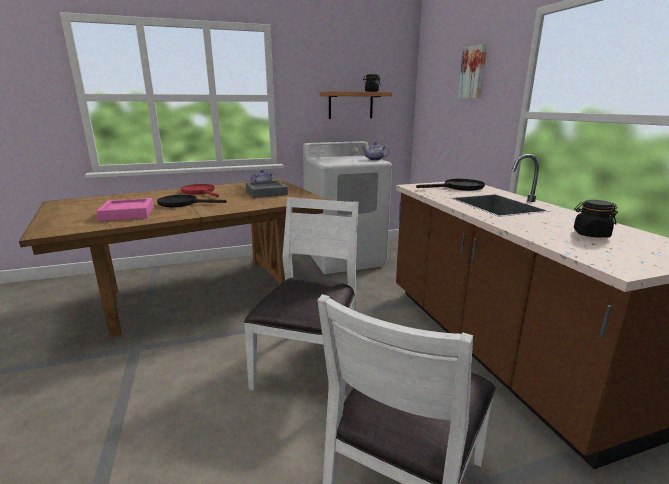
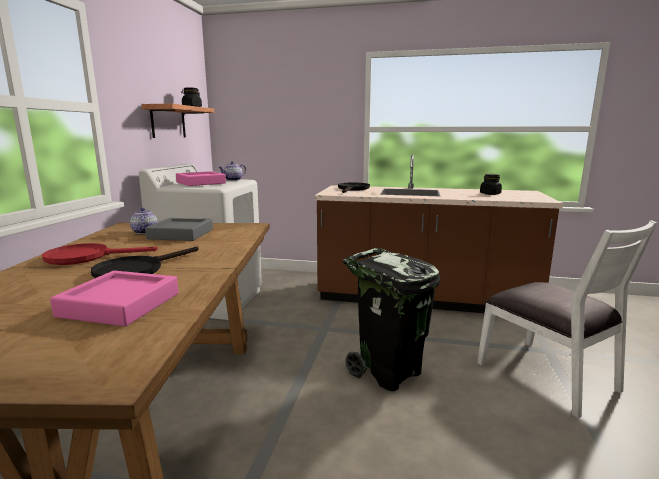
camera: 60 degrees left, 5 degrees down
white chair [244,197,358,391] -> black trash can [342,248,440,391]
picture [458,44,487,99] -> none
none -> pink tray [176,171,226,186]

